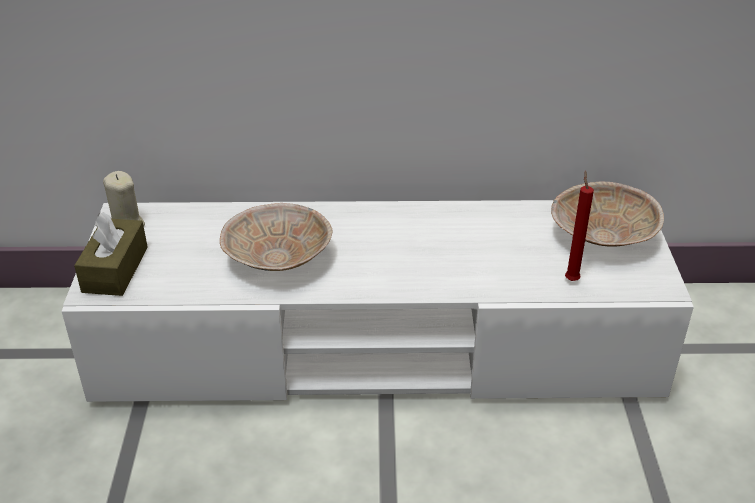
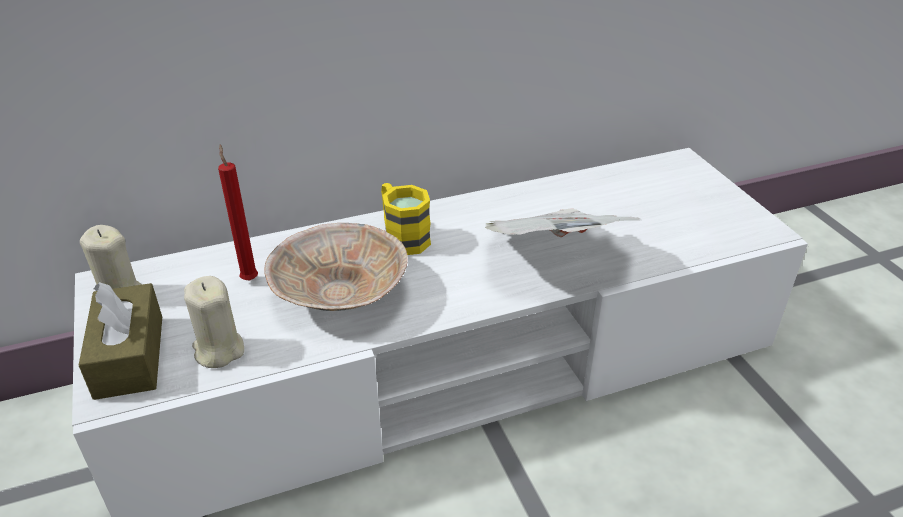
camera: 20 degrees left, 0 degrees up
beige bowl [551,182,664,246] -> none
red candle [565,171,594,281] -> red candle moved to [218,144,258,281]
none -> beige candle [184,276,244,368]
none -> yellow mug [381,183,431,255]
none -> newspaper [485,209,641,237]

